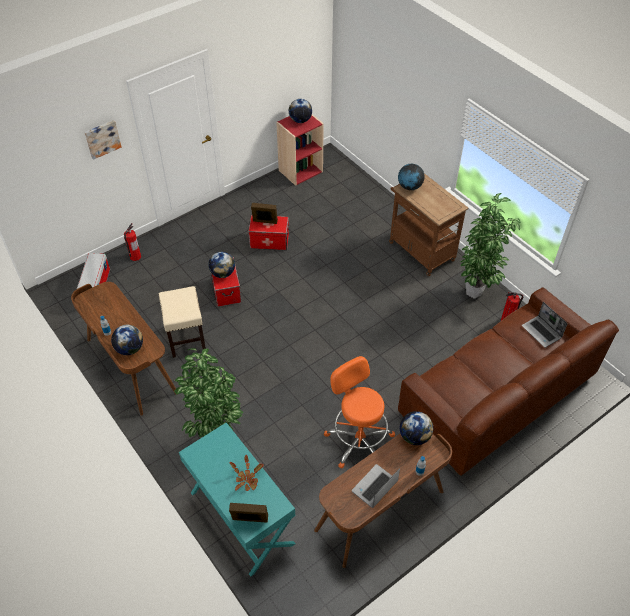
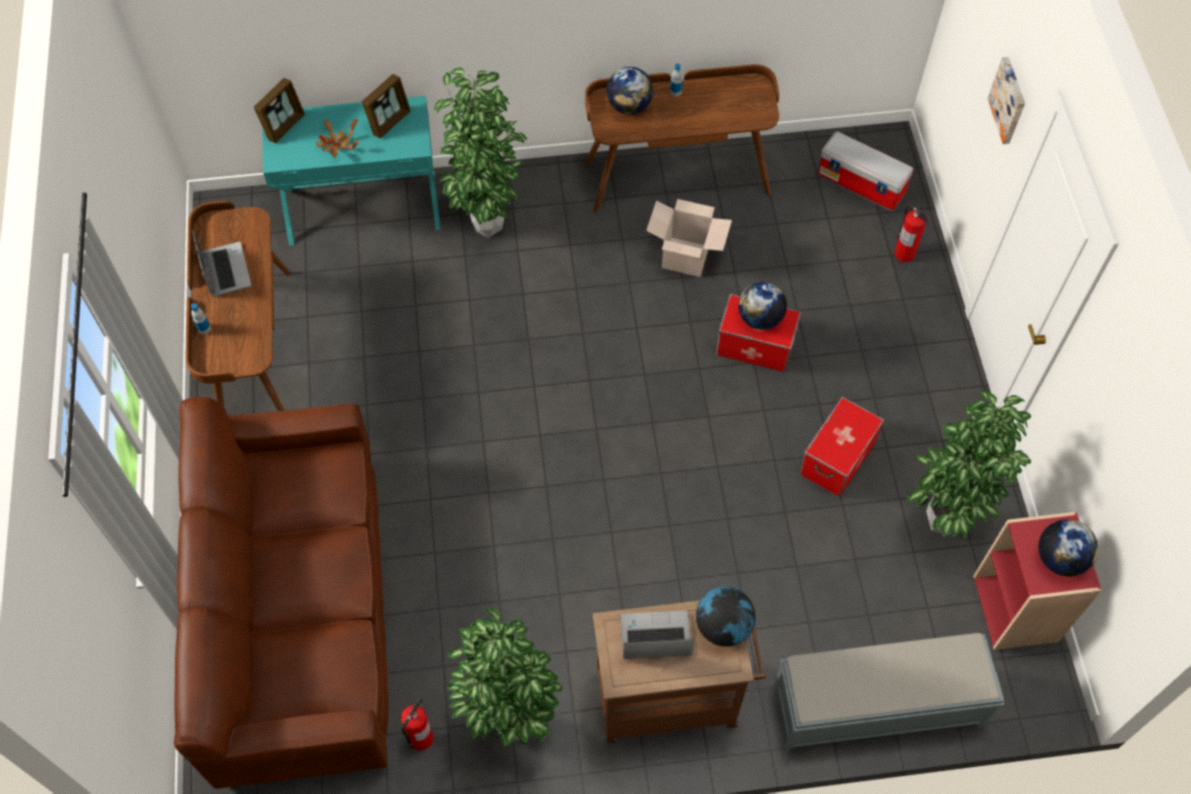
camera: 120 degrees right, 10 degrees up
beige stool [159,286,206,358] -> cardboard box [646,199,732,277]
picture frame [251,203,278,224] -> picture frame moved to [362,74,411,138]
orange stool [324,356,395,469] -> none
globe [400,411,433,445] -> none
laptop [522,302,567,348] -> laptop moved to [620,610,694,659]
none -> grey bench [773,633,1004,752]
none -> potted plant [906,390,1031,537]

